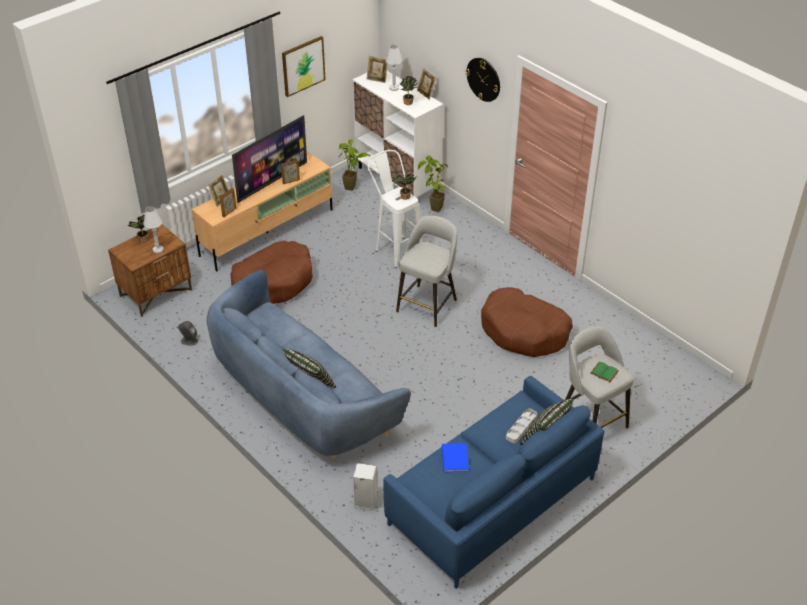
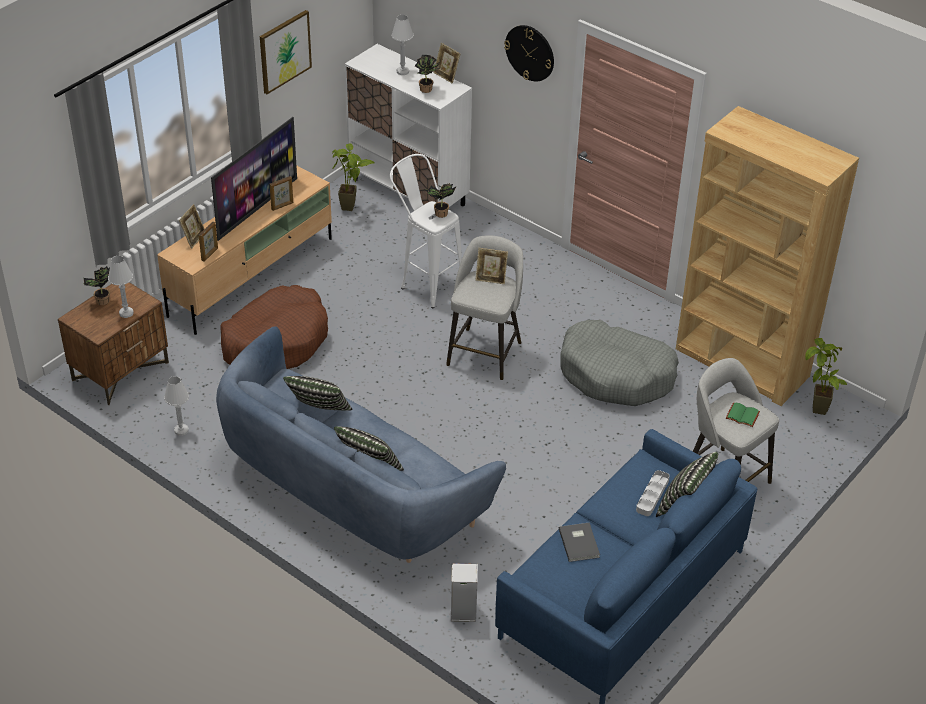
camera: 10 degrees left, 0 degrees up
grey speaker [178,321,198,346] -> white table lamp [164,376,189,436]
picture frame [367,56,388,83] -> picture frame moved to [475,248,508,284]
potted plant [418,156,448,212] -> potted plant moved to [805,338,847,415]
blue book [442,443,469,472] -> grey book [559,522,600,562]
brown dog bed [481,287,573,357] -> grey dog bed [560,320,679,406]
none -> pillow [283,376,352,411]
none -> brown bookcase [676,106,859,406]

